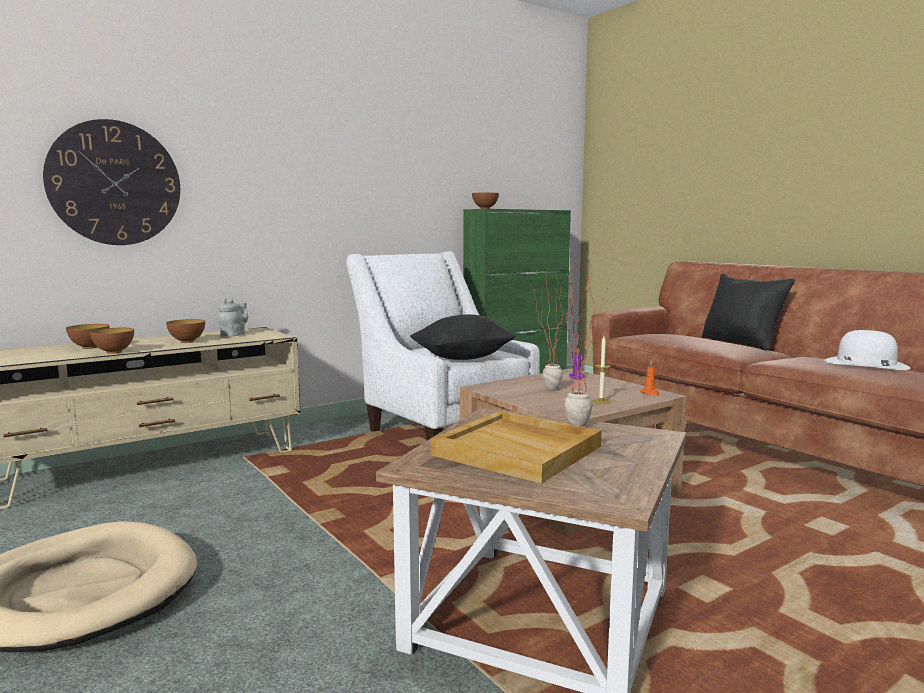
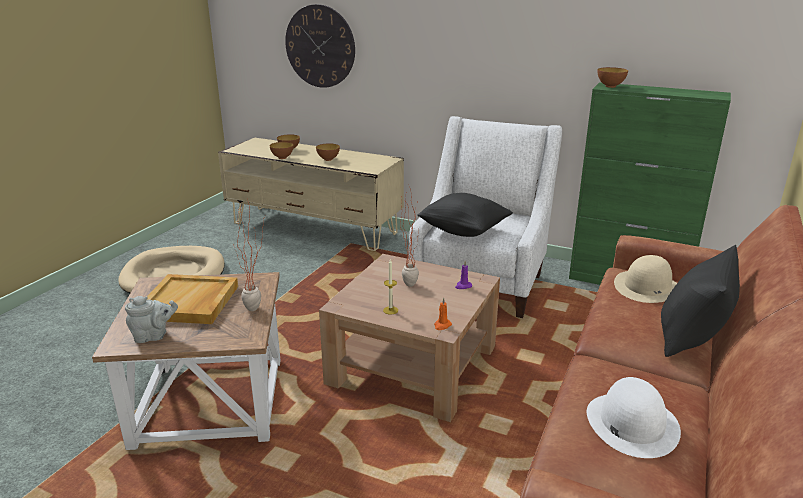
camera: 60 degrees right, 15 degrees up
grey teapot [218,297,248,336] -> grey teapot moved to [125,296,178,343]
none -> beige hat [614,255,677,303]

